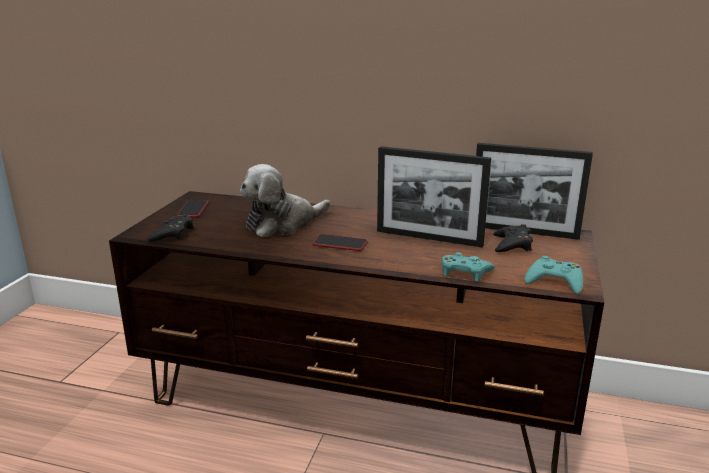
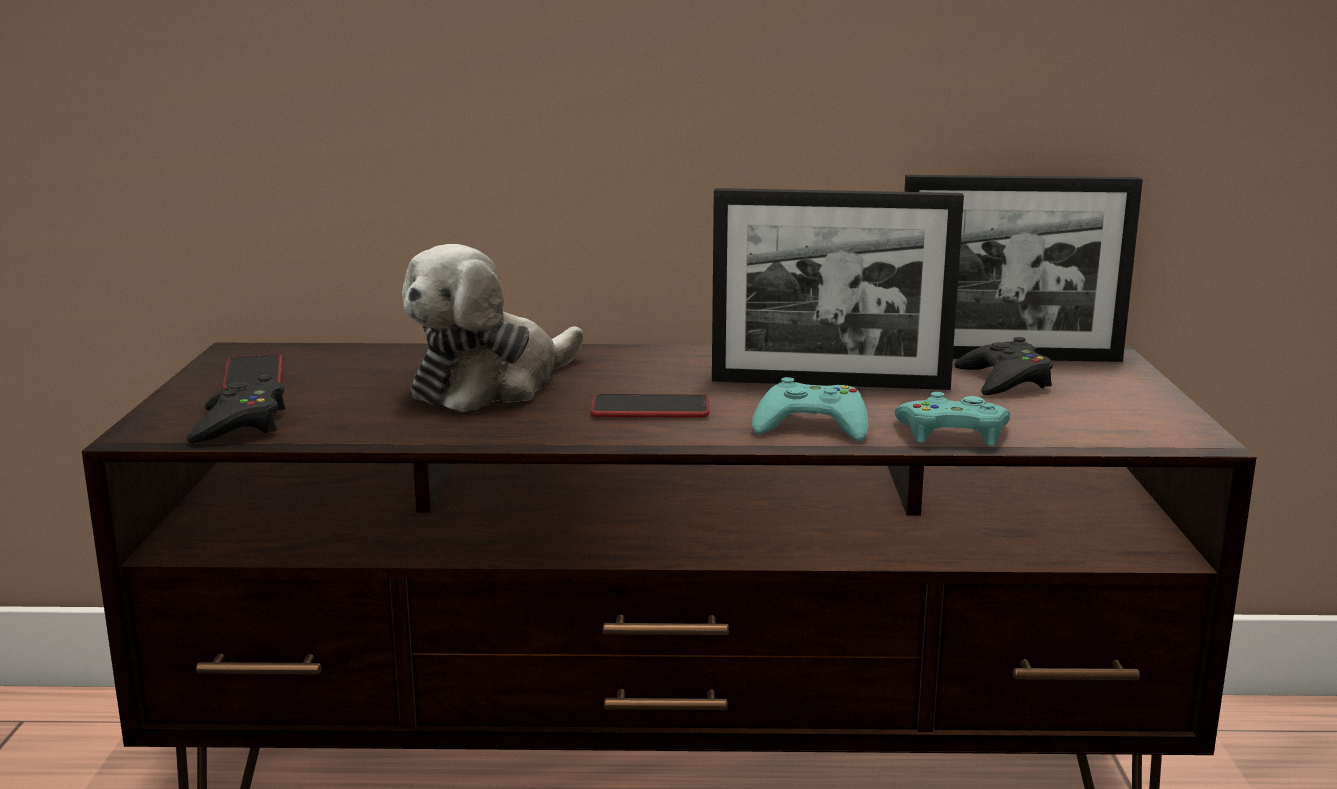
camera: 15 degrees left, 5 degrees down
turquoise game controller [525,256,583,294] -> turquoise game controller moved to [752,377,868,442]

